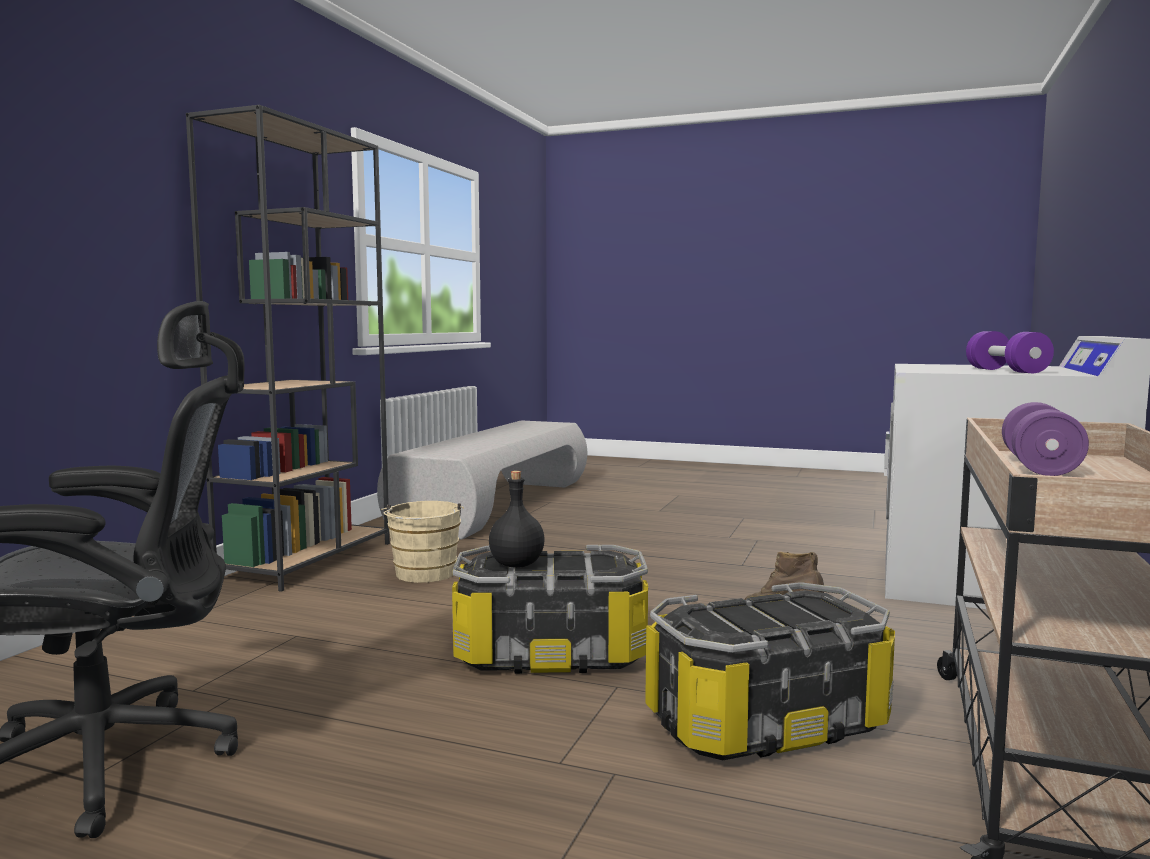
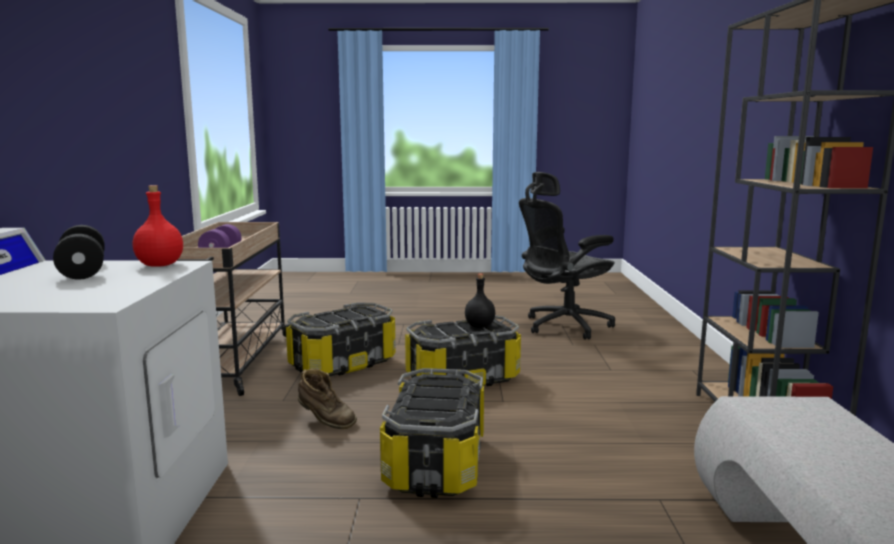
camera: 160 degrees right, 5 degrees up
beige bucket [381,501,464,583] -> none
purple dumbbell [966,331,1054,373] -> black dumbbell [53,225,105,280]
none -> red bottle [133,185,183,267]
none -> storage box [380,368,484,498]

